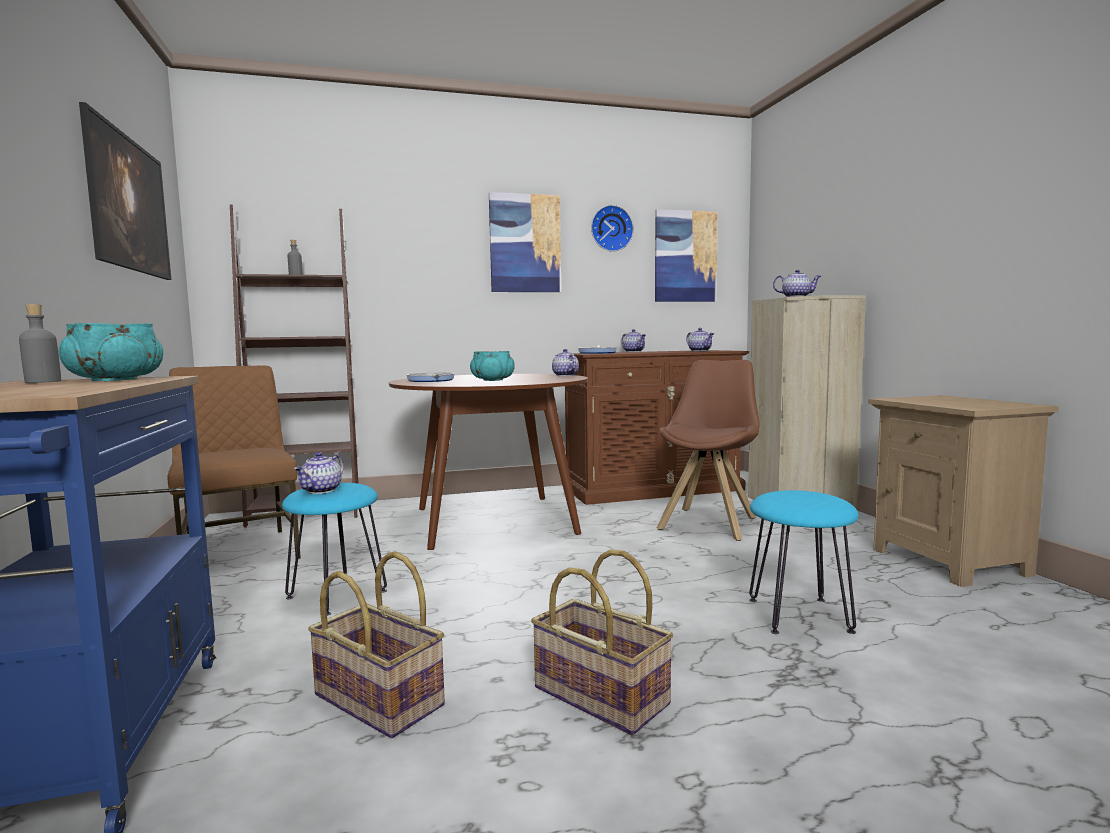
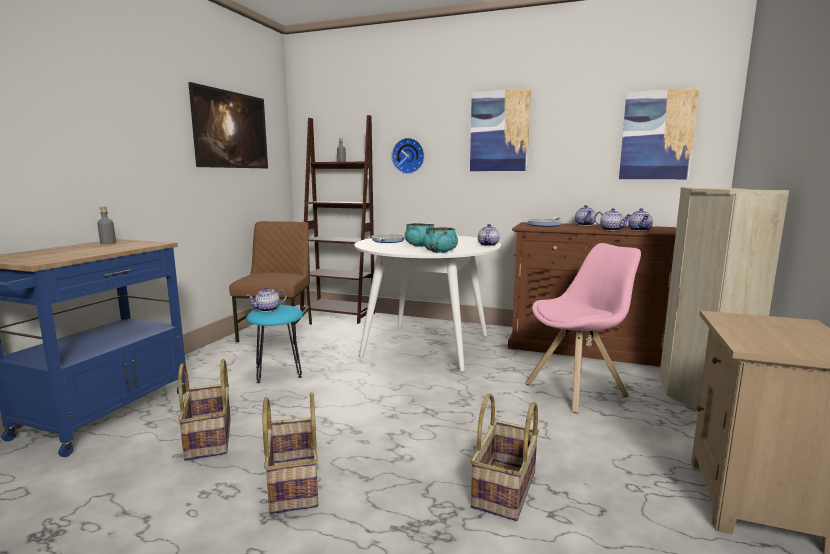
camera: 35 degrees right, 5 degrees up
turquoise bowl [59,323,163,381] -> turquoise bowl moved to [423,227,458,253]
brown dining table [389,374,588,550] -> white dining table [354,235,501,372]
wall clock [591,205,634,252] -> wall clock moved to [392,138,424,174]
brown chair [656,360,760,541] -> pink chair [525,243,641,413]
turquoise stool [749,490,859,634] -> basket [471,394,539,521]
teapot [773,270,821,297] -> teapot moved to [594,208,631,231]

